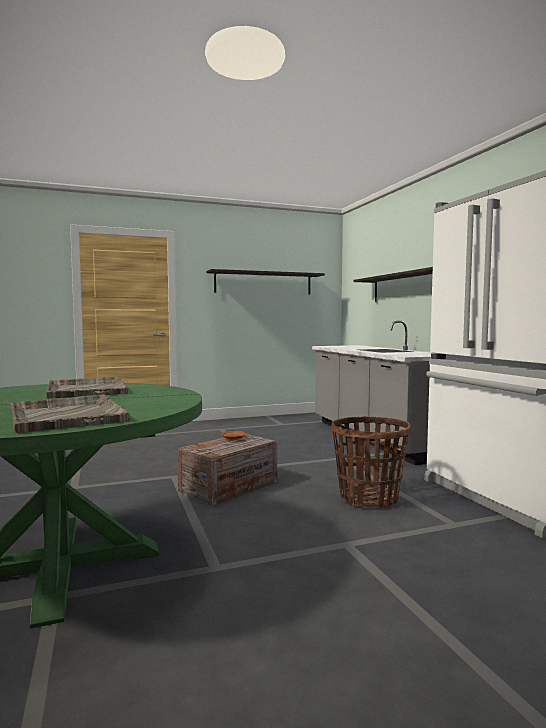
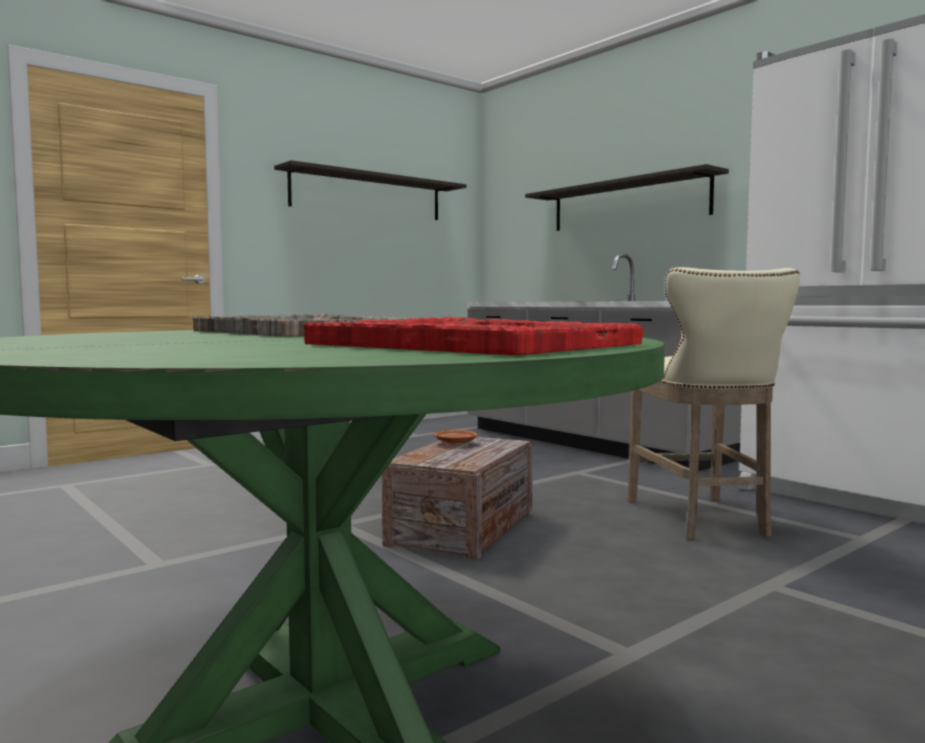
camera: 20 degrees left, 0 degrees up
grey tray [10,394,130,433] -> red tray [304,317,643,355]
basket [331,416,410,508] -> beige stool [628,267,800,540]

